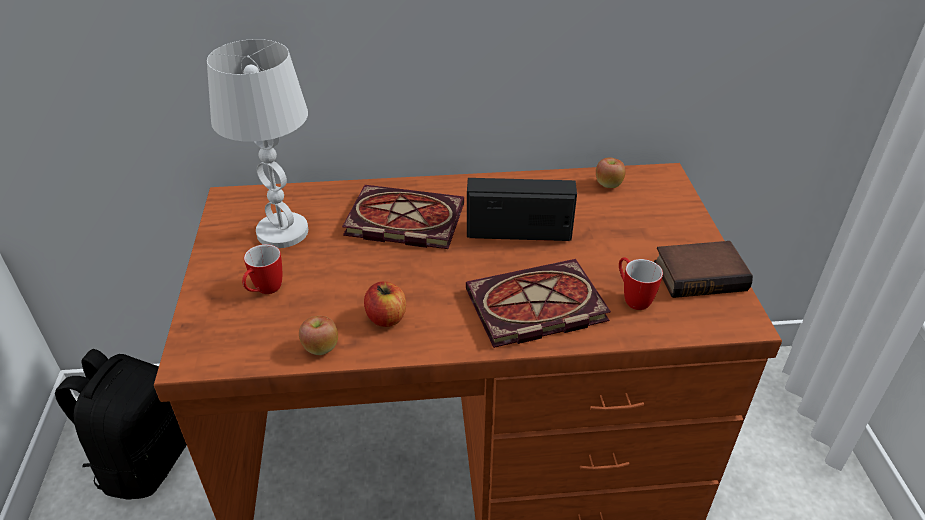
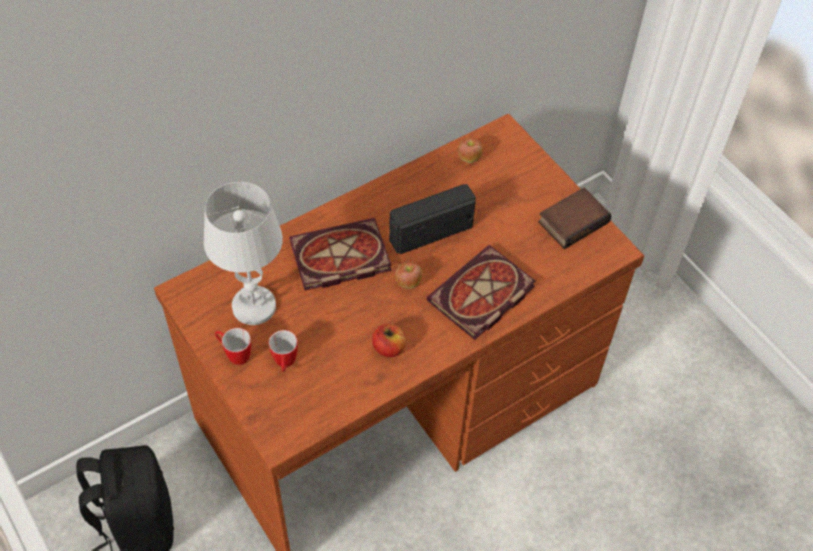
camera: 30 degrees left, 15 degrees up
apple [299,316,338,355] -> apple moved to [395,261,422,289]
mug [619,257,663,310] -> mug moved to [215,328,251,365]

